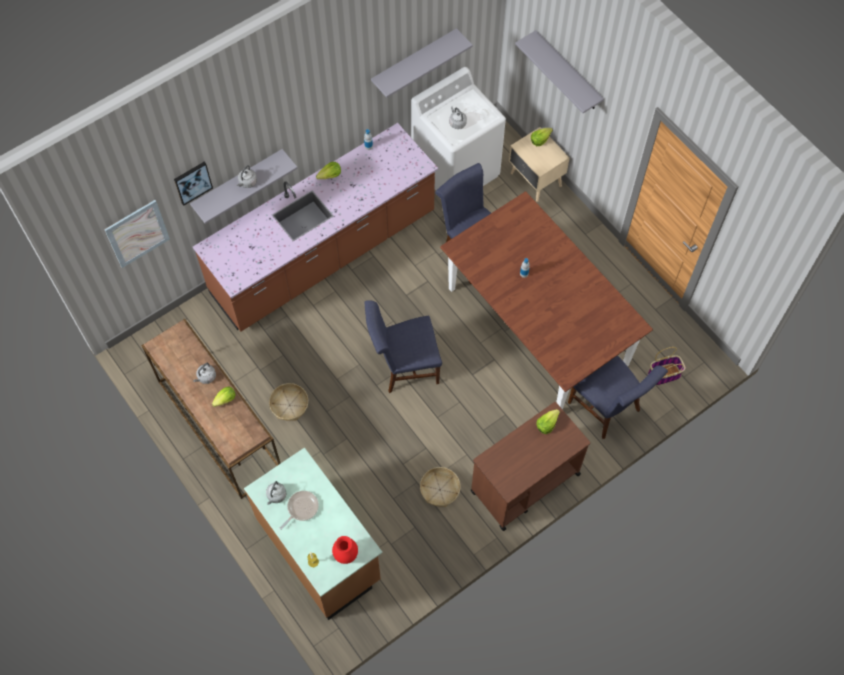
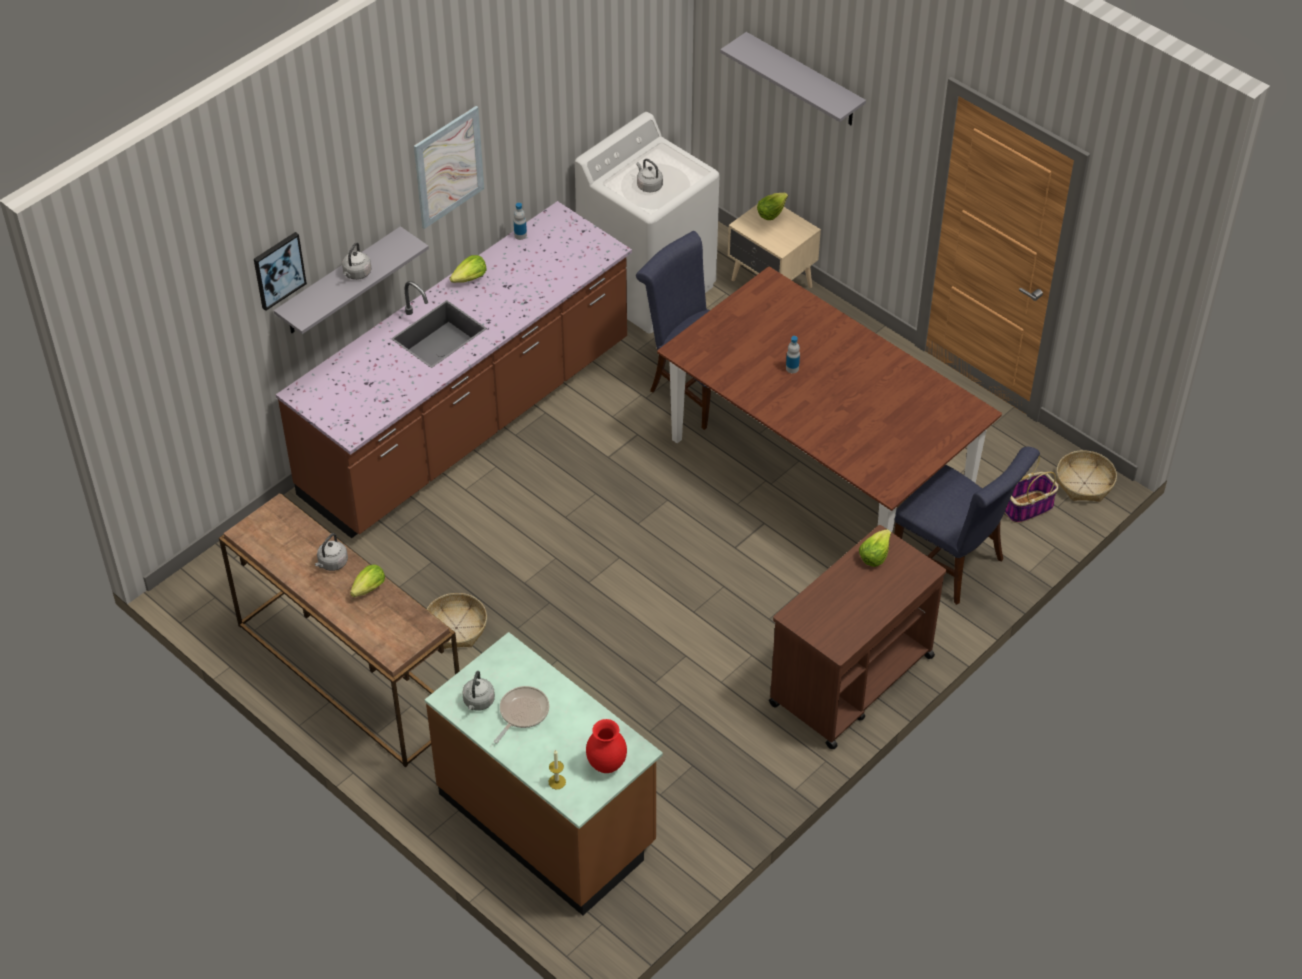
camera: 10 degrees left, 15 degrees down
picture [104,200,170,268] -> picture moved to [414,106,484,229]
blue chair [365,300,442,393] -> none
grey shelf [371,28,473,98] -> none
basket [420,467,461,507] -> basket moved to [1057,450,1117,502]

